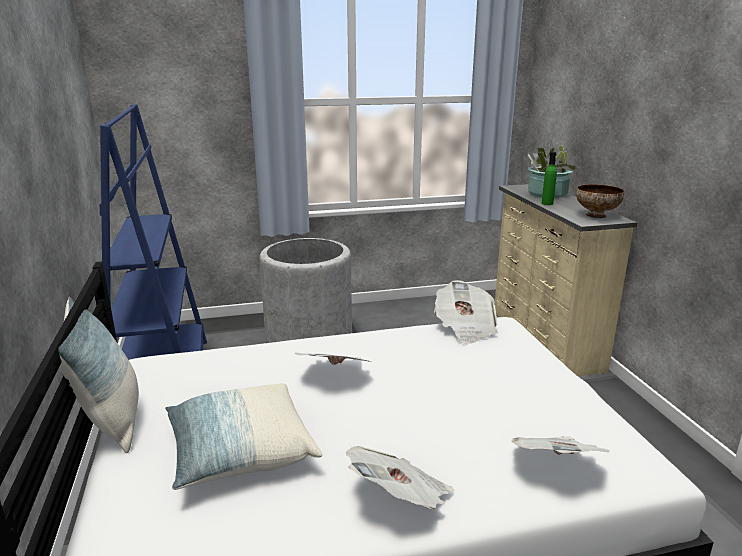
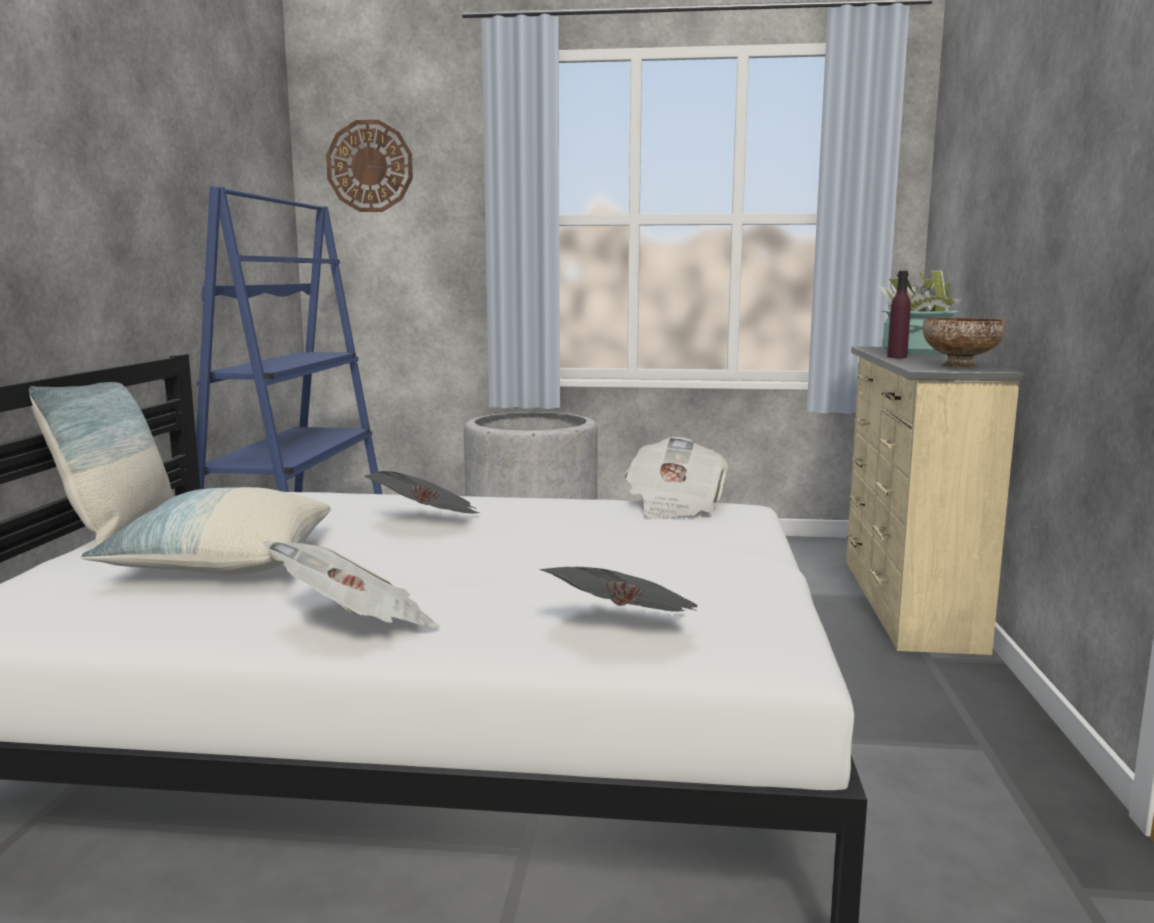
camera: 20 degrees right, 10 degrees down
green bottle [542,152,557,205] -> purple bottle [887,271,911,358]
none -> wall clock [326,120,413,212]

